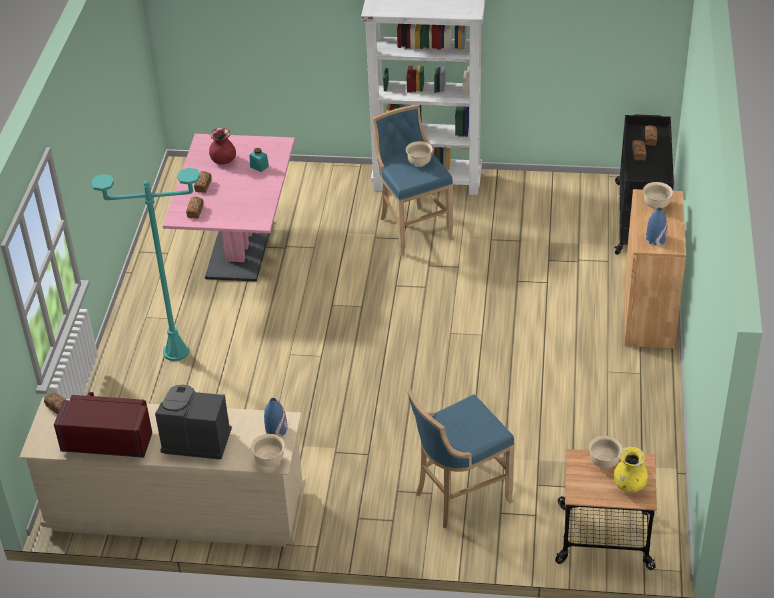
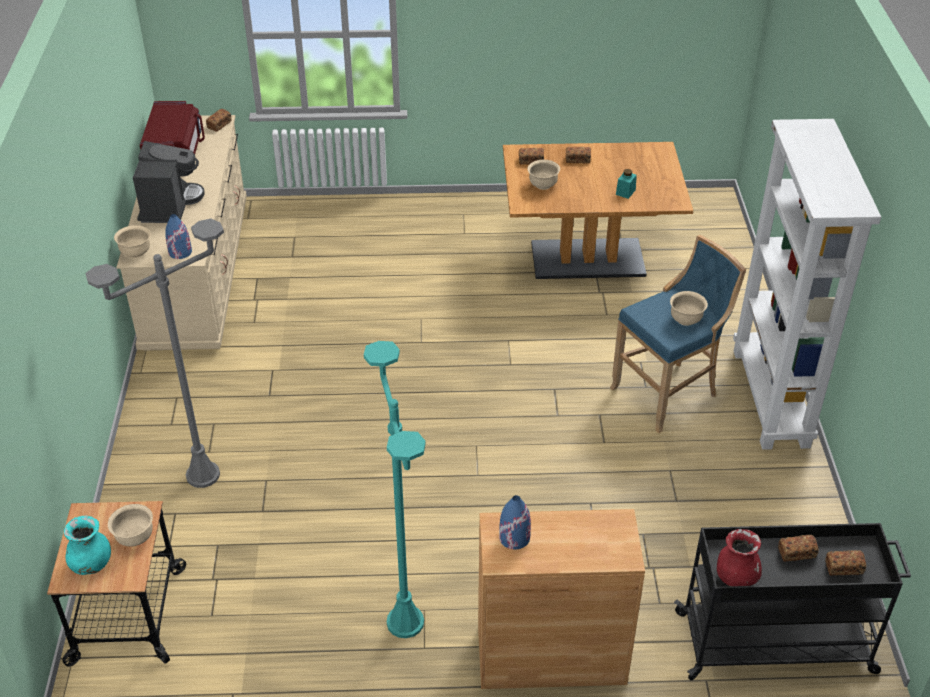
camera: 80 degrees right, 0 degrees up
turquoise floor lamp [91,168,200,361] -> turquoise floor lamp moved to [364,341,426,638]
pink dining table [163,134,295,282] -> brown dining table [503,142,693,279]
red vase [209,128,236,165] -> red vase moved to [717,529,762,586]
blue stool [407,389,515,529] -> grey floor lamp [85,219,224,488]
yellow vase [613,446,648,493] -> turquoise vase [64,515,111,575]
beige bowl [643,182,673,209] -> beige bowl moved to [527,160,560,190]

